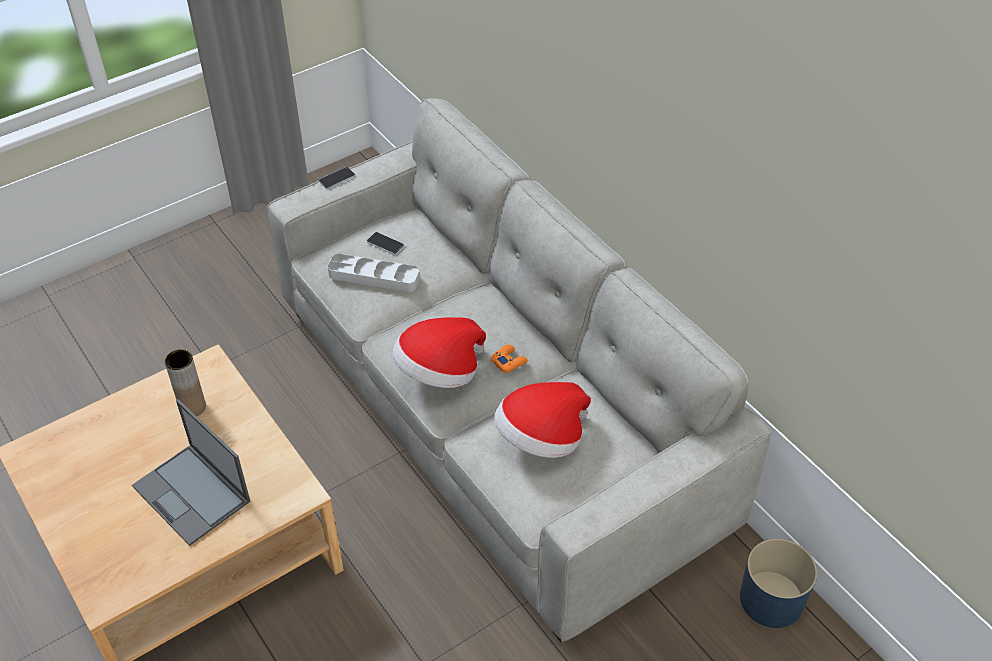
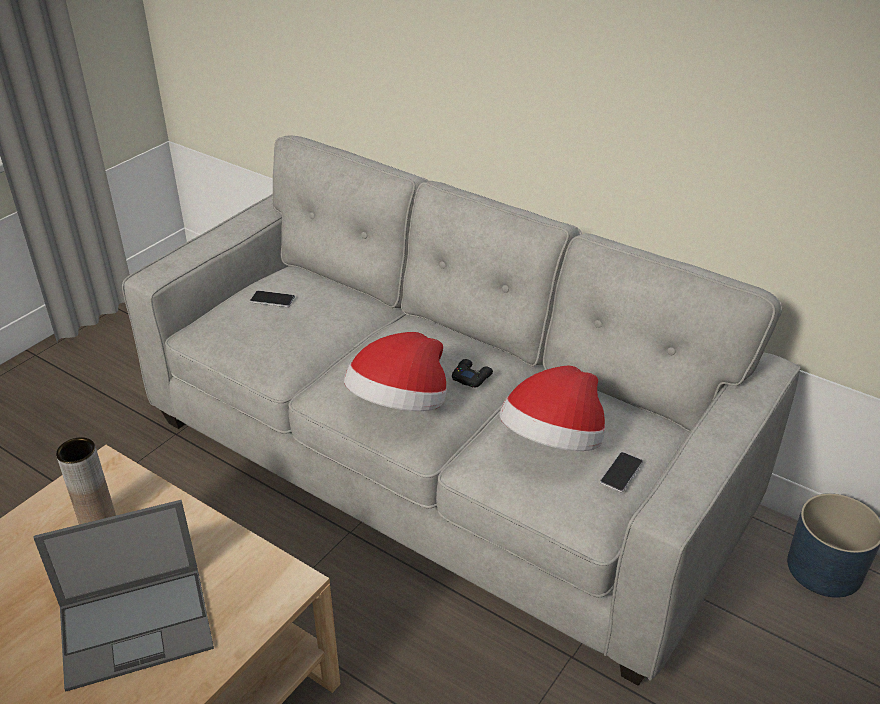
camera: 20 degrees left, 10 degrees down
laptop [132,399,250,546] -> laptop turned 45 degrees counterclockwise [34,500,214,691]
phone [318,167,356,189] -> phone moved to [600,452,643,492]
grey tray [327,253,420,292] -> none
orange game controller [491,345,528,373] -> black game controller [452,359,493,388]

